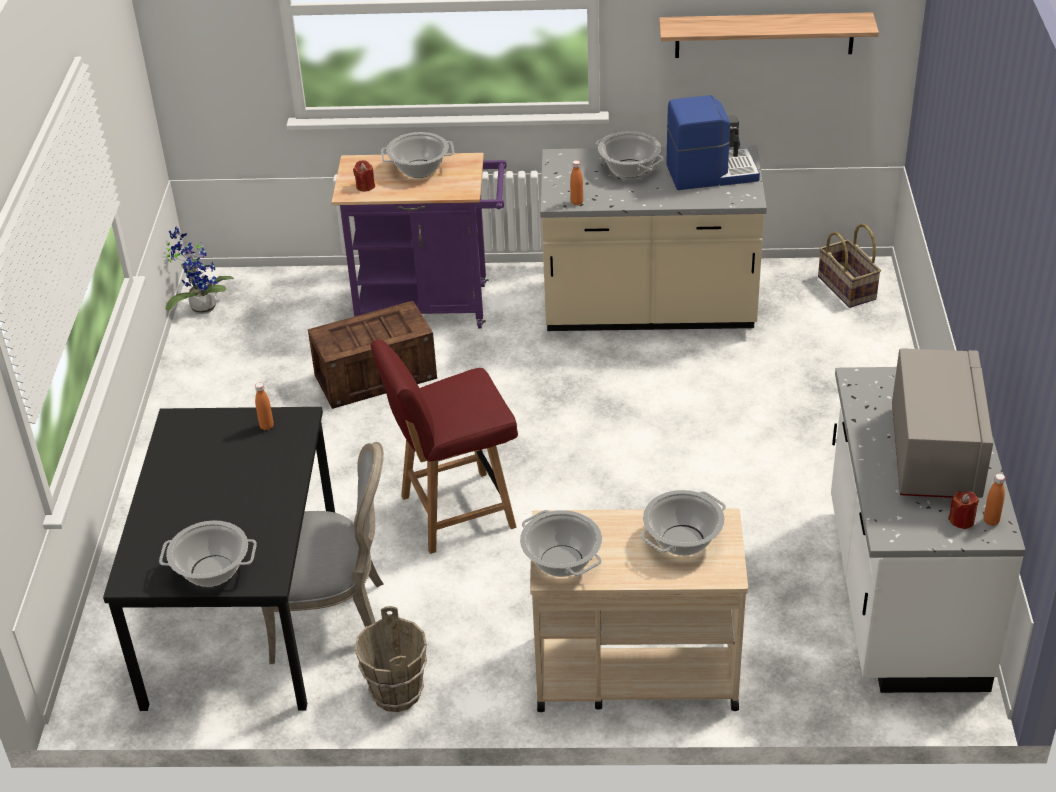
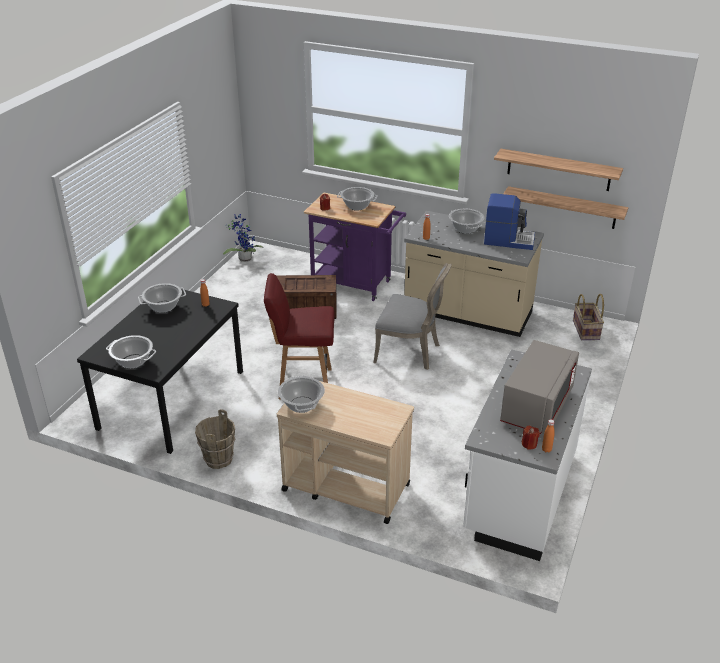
camera: 20 degrees right, 5 degrees down
grey chair [261,442,384,664] -> grey chair moved to [373,263,452,370]
cooking pot [641,490,726,556] -> cooking pot moved to [138,283,186,313]
none -> shelf [503,186,628,229]

